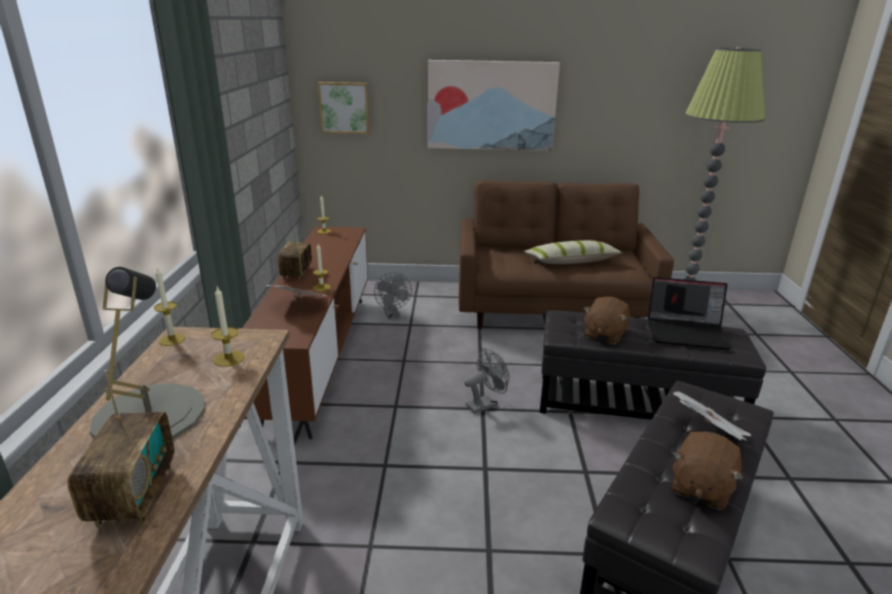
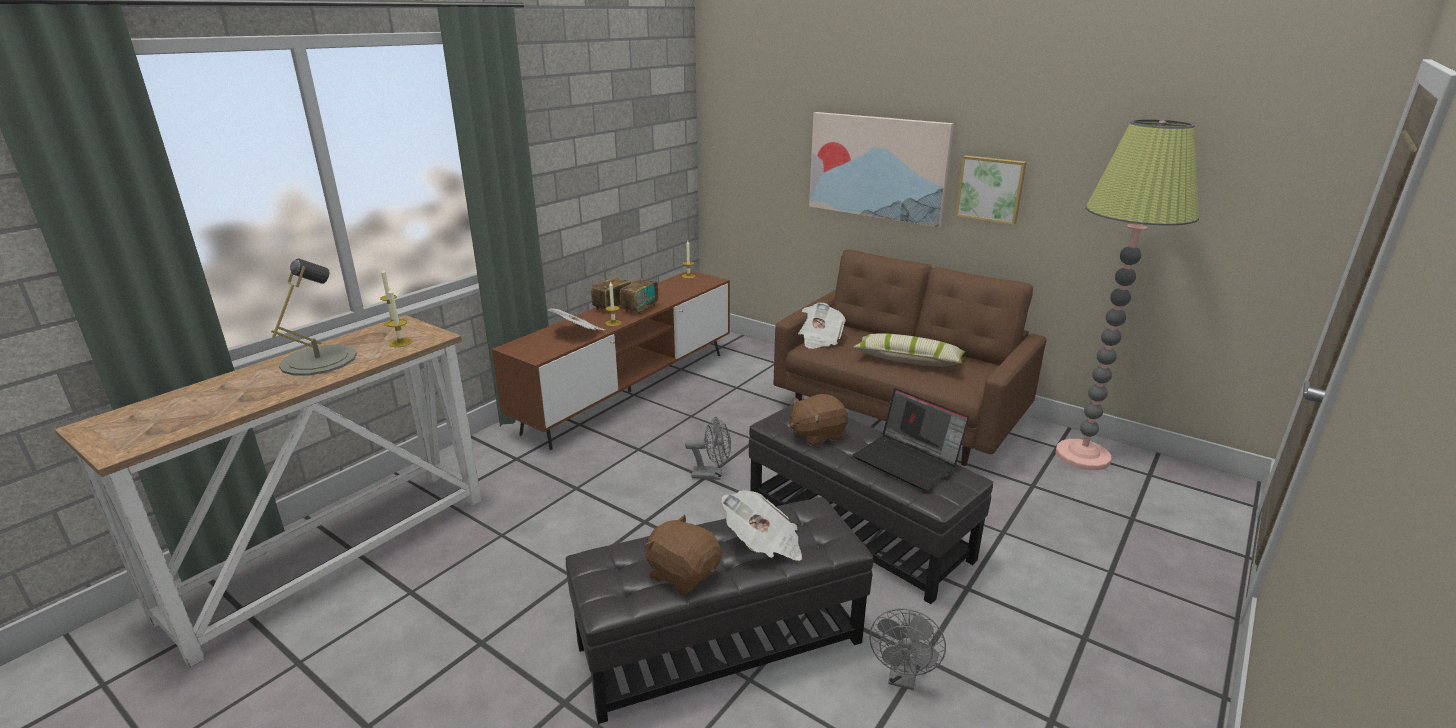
camera: 35 degrees right, 0 degrees up
radio [68,370,175,528] -> radio moved to [620,260,658,316]
picture [318,82,370,134] -> picture moved to [955,155,1027,225]
grey fan [374,272,412,319] -> grey fan moved to [869,609,946,690]
brown plush toy [672,432,743,510] -> brown plush toy turned 60 degrees clockwise [644,514,721,595]
none -> newspaper [798,303,846,349]

